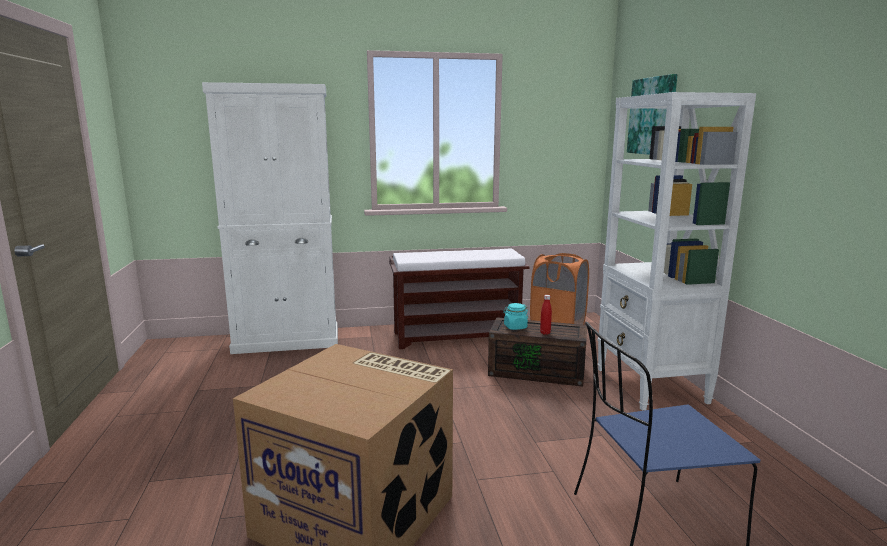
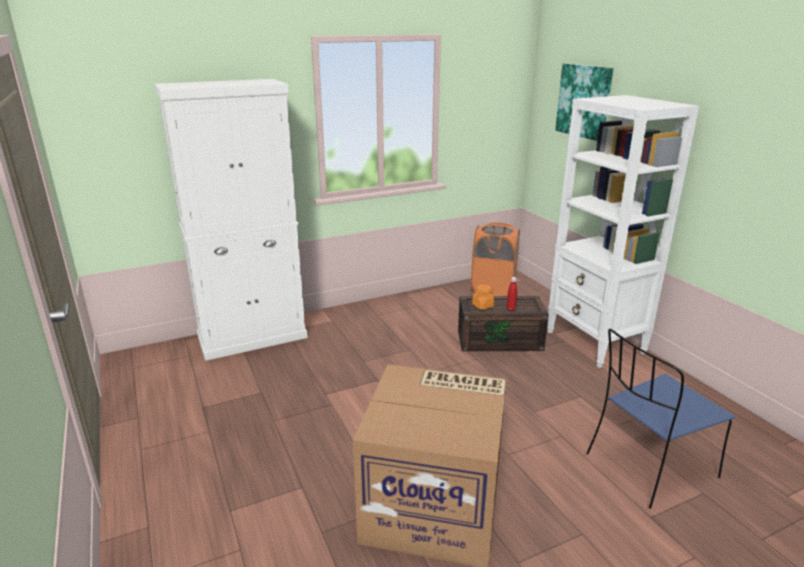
camera: 15 degrees left, 10 degrees up
brown bench [389,248,529,349] -> none
turquoise jar [503,303,528,330] -> orange jar [472,285,494,310]

